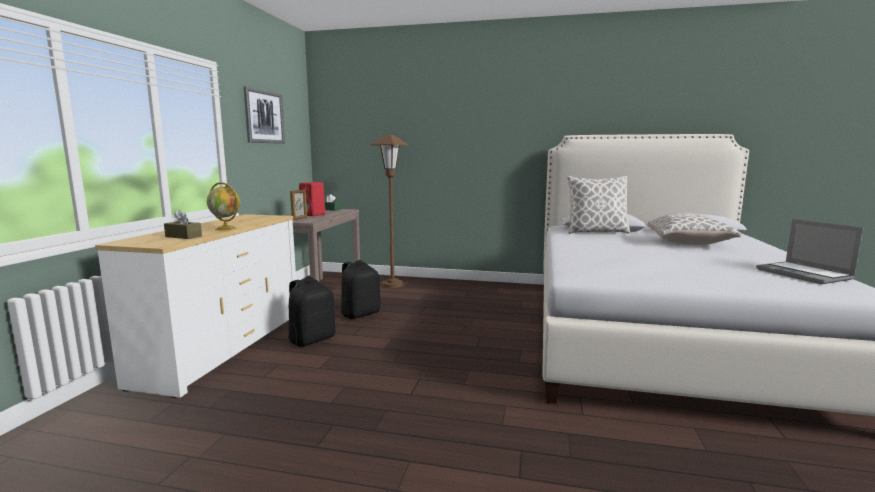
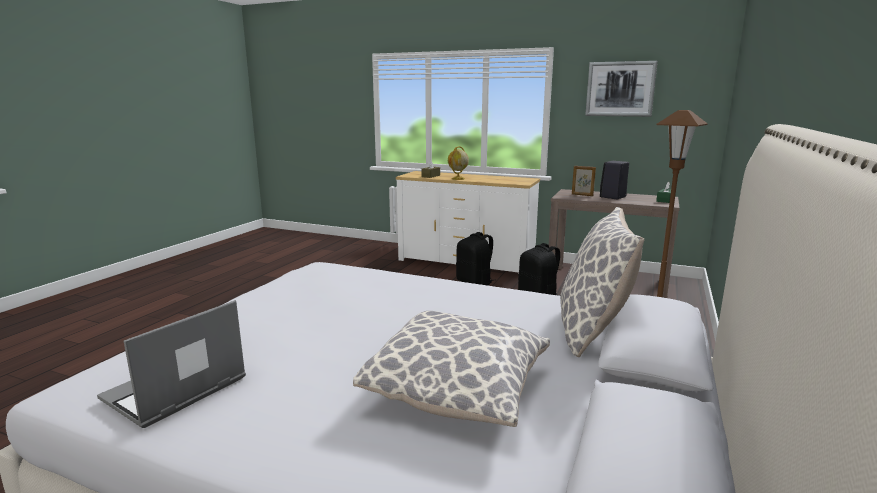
camera: 100 degrees right, 5 degrees up
red speaker [299,182,325,216] -> black speaker [600,161,629,199]
laptop [756,219,863,284] -> laptop turned 45 degrees counterclockwise [97,300,246,428]

